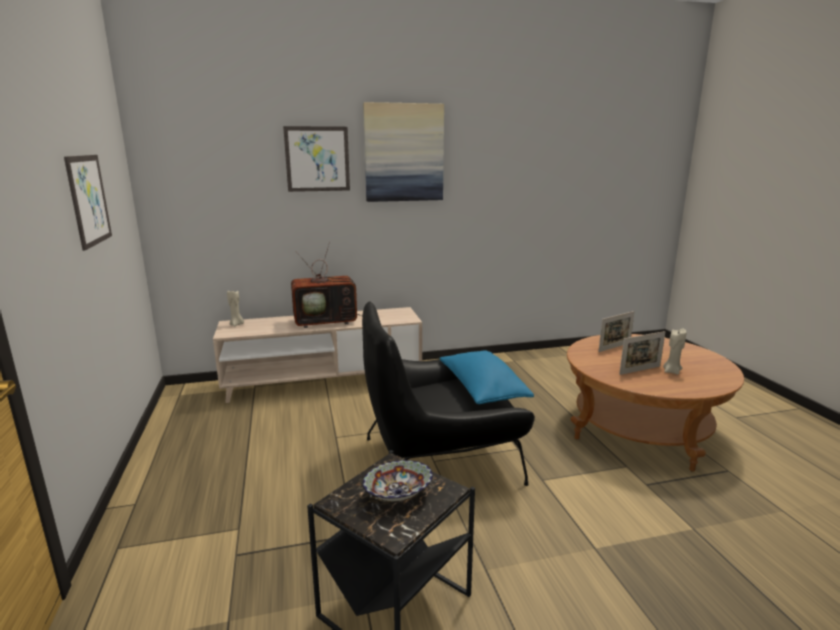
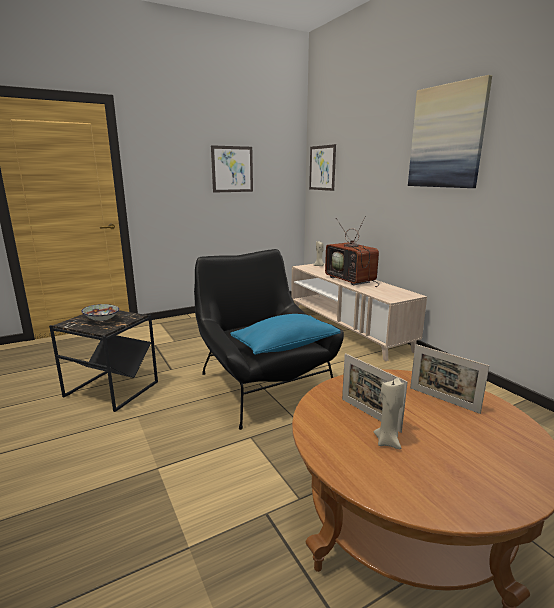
camera: 75 degrees right, 0 degrees up
picture [283,126,350,192] -> picture moved to [309,144,336,191]

